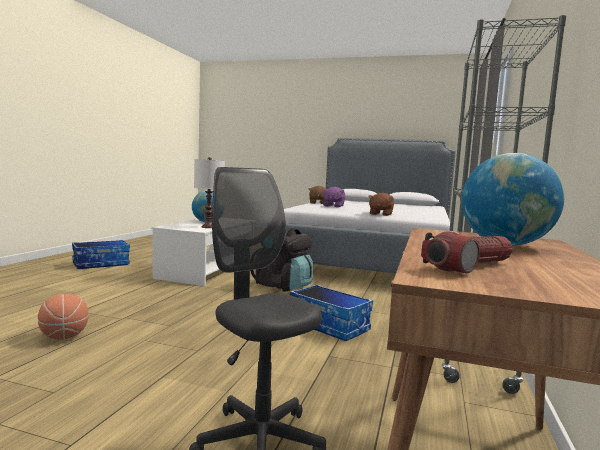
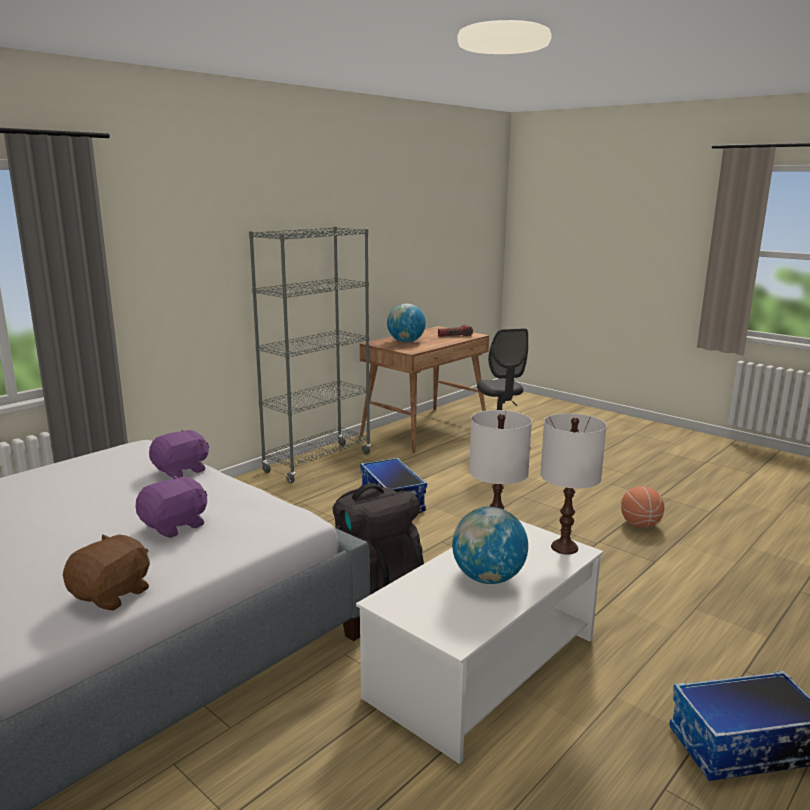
camera: 155 degrees left, 10 degrees up
brown plush toy [368,193,394,216] -> purple plush toy [149,430,209,478]
none -> white table lamp [540,413,607,554]

